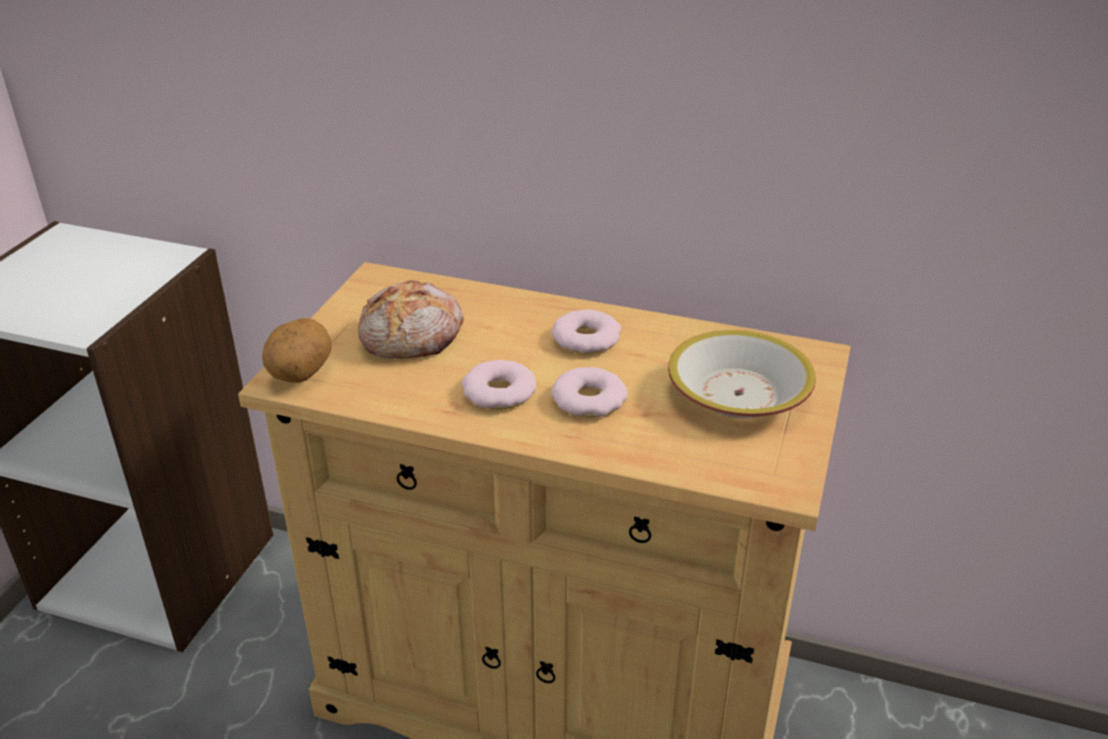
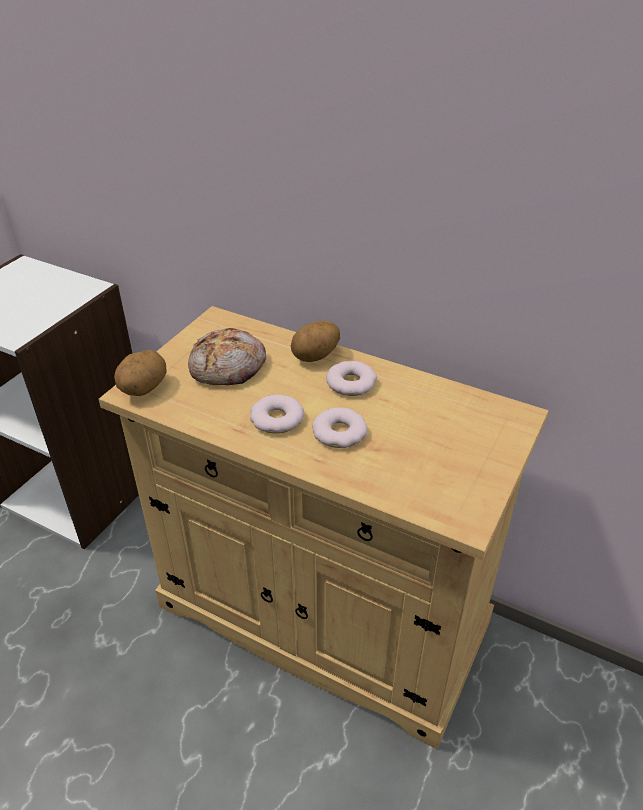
camera: 10 degrees right, 5 degrees up
bowl [668,330,816,418] -> none
none -> potato [291,321,340,362]

